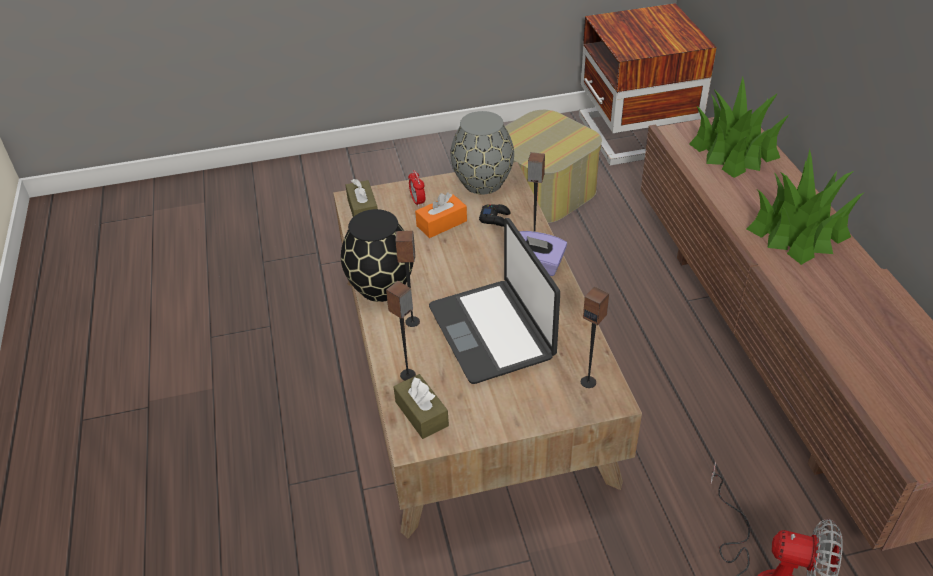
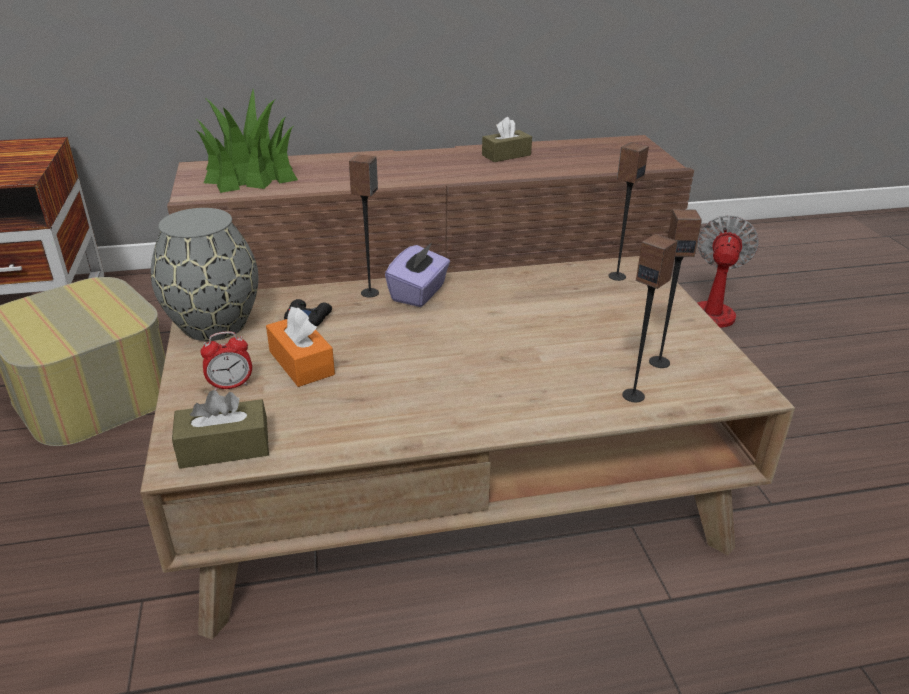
camera: 90 degrees left, 10 degrees down
black vase [341,209,414,302] -> none
brown tissue box [394,374,449,439] -> brown tissue box moved to [482,117,532,162]
speaker [395,231,420,327] -> speaker moved to [649,209,702,368]
laptop [429,218,560,384] -> none
potted plant [746,149,865,265] -> none

